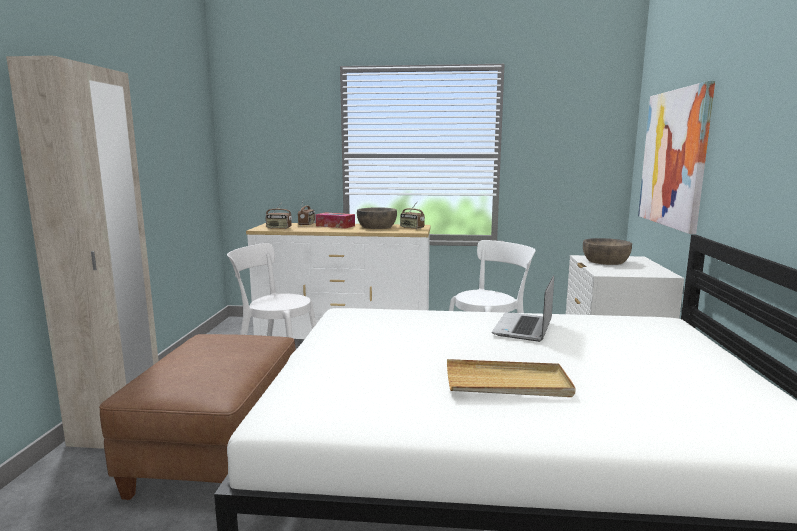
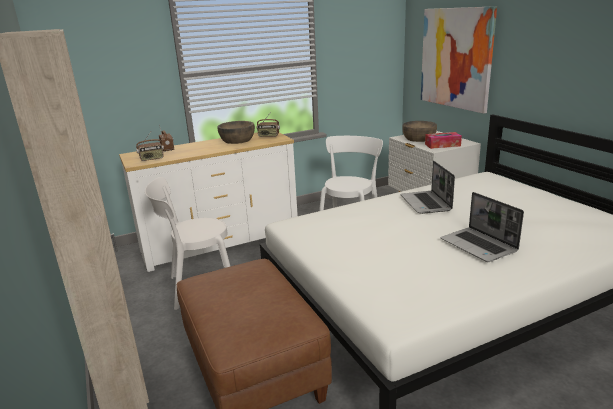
camera: 30 degrees left, 10 degrees up
tissue box [316,212,355,228] -> tissue box moved to [425,132,462,149]
beige tray [447,359,576,397] -> laptop [440,192,524,262]

